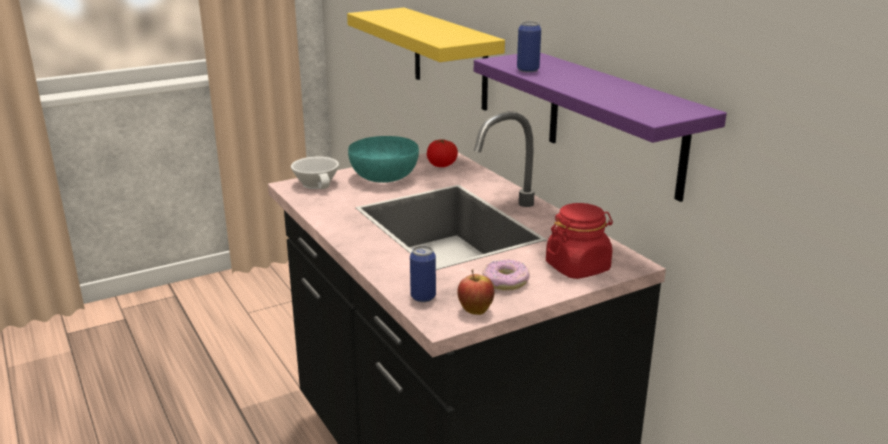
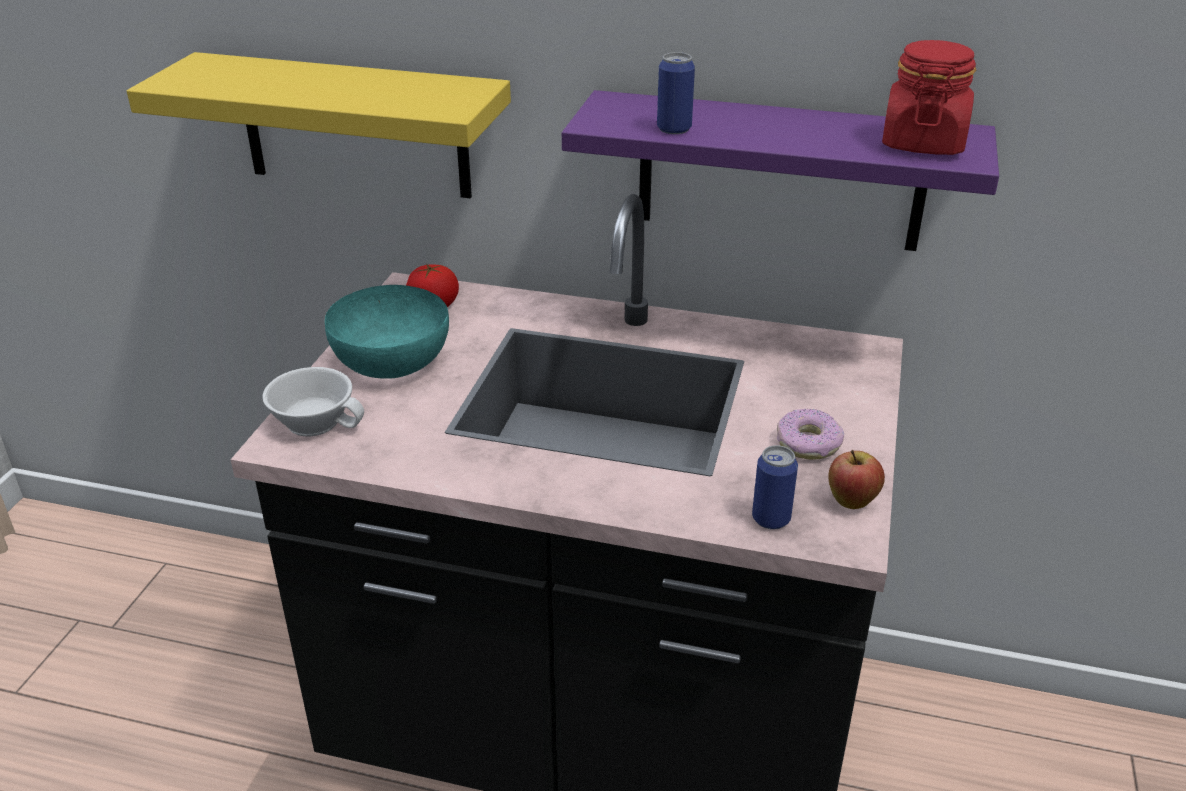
camera: 45 degrees left, 10 degrees up
red jar [546,203,613,279] -> red jar moved to [882,40,976,155]

